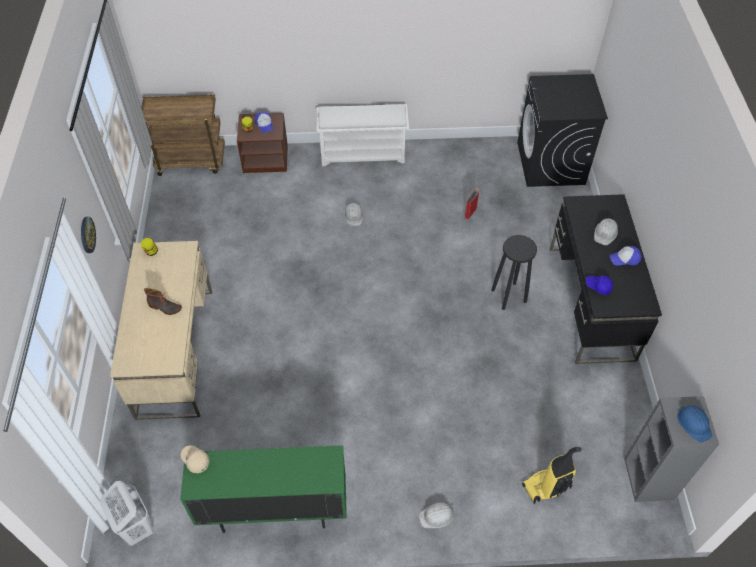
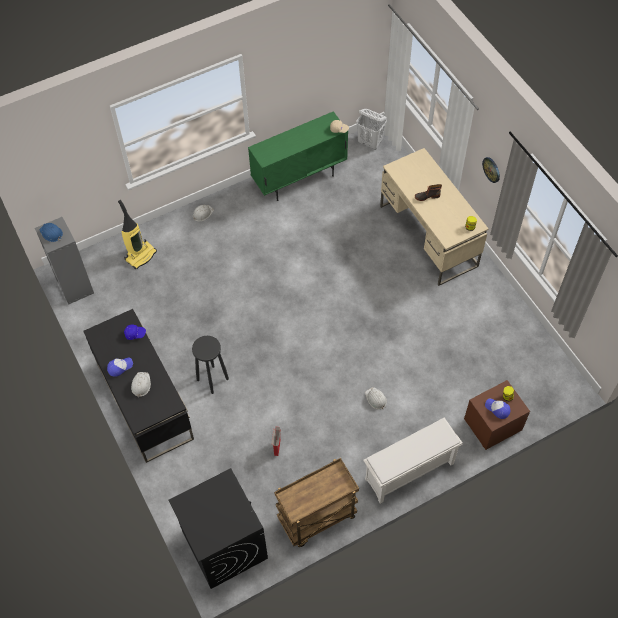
camera: 155 degrees right, 5 degrees up
brown cart [141,94,225,176] -> brown cart moved to [274,458,359,547]

